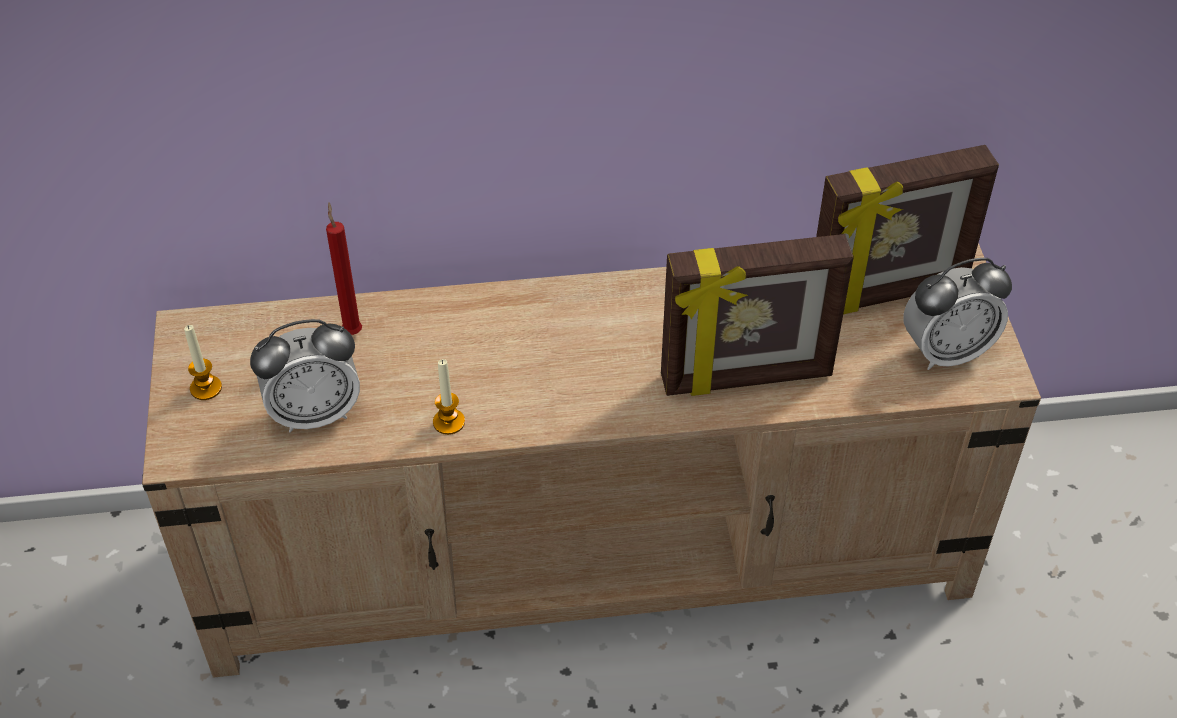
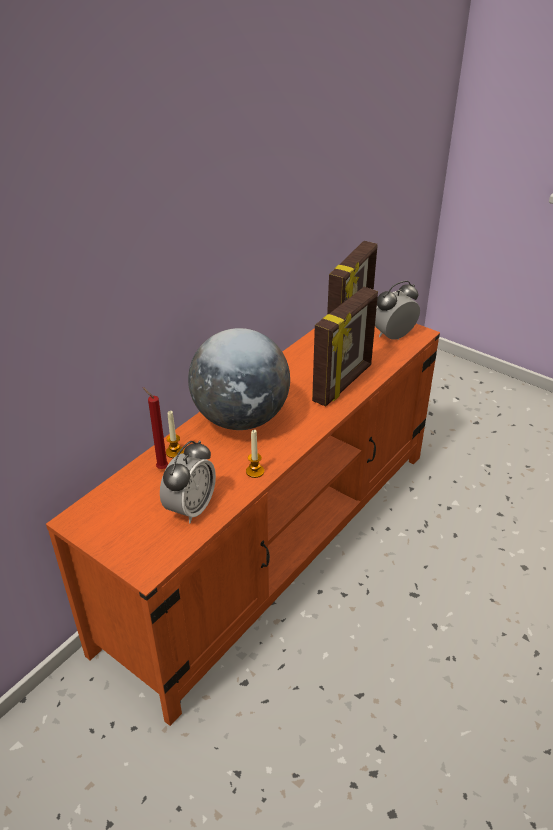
camera: 45 degrees left, 10 degrees down
beige tv stand [142,243,1041,678] -> orange tv stand [46,324,440,726]
candle [184,325,222,400] -> candle moved to [166,411,184,458]
alarm clock [904,258,1012,370] -> alarm clock turned 150 degrees counterclockwise [375,281,420,340]
none -> globe [188,328,290,430]

